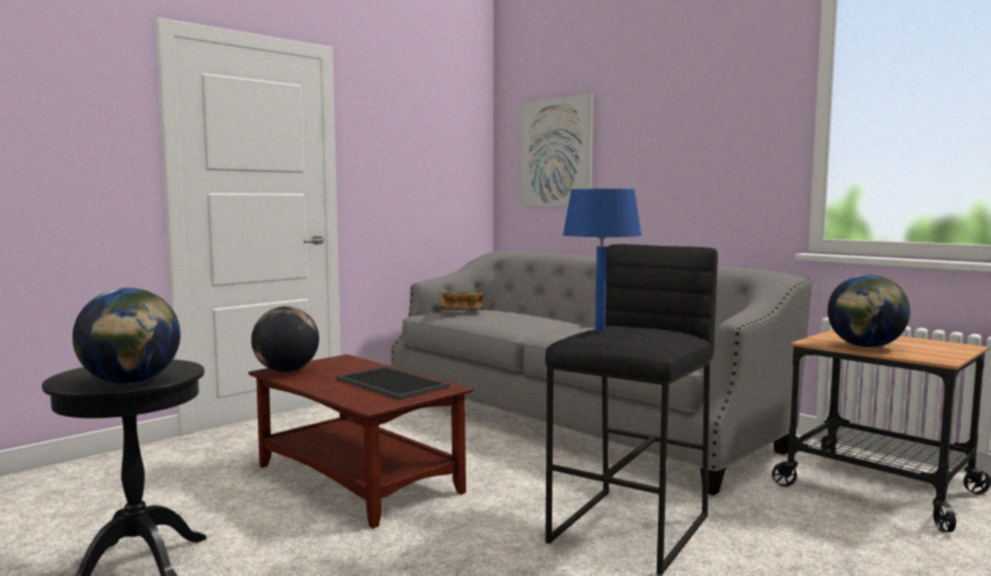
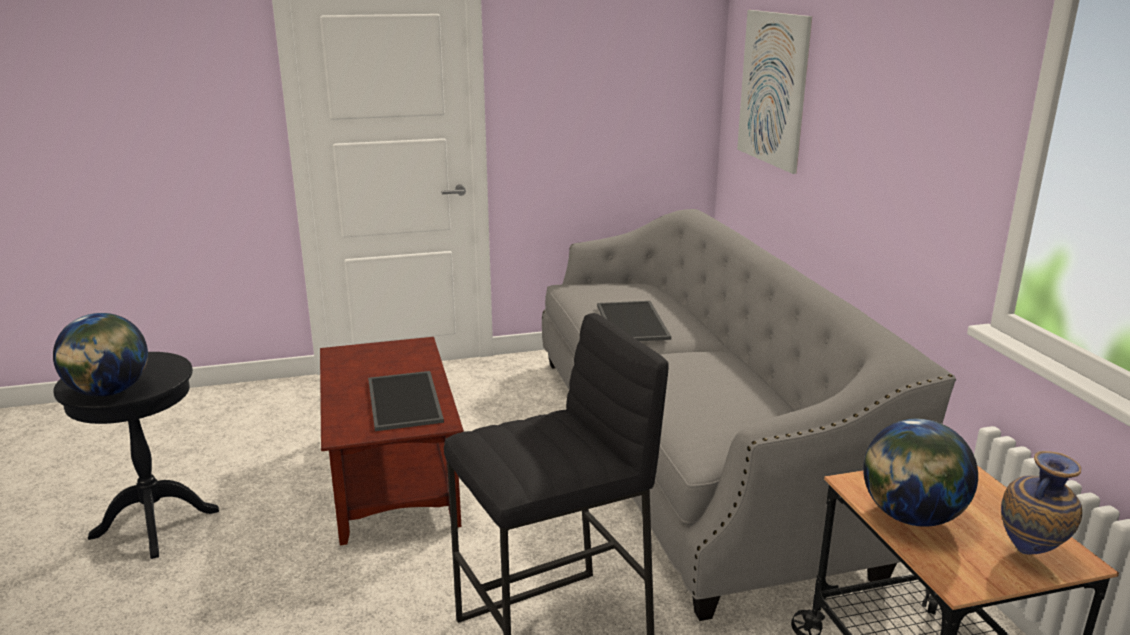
camera: 30 degrees right, 15 degrees up
globe [251,306,319,372] -> none
book [439,292,484,310] -> none
blue table lamp [563,189,642,331] -> none
none -> tray [597,301,671,341]
none -> vase [1001,451,1082,555]

